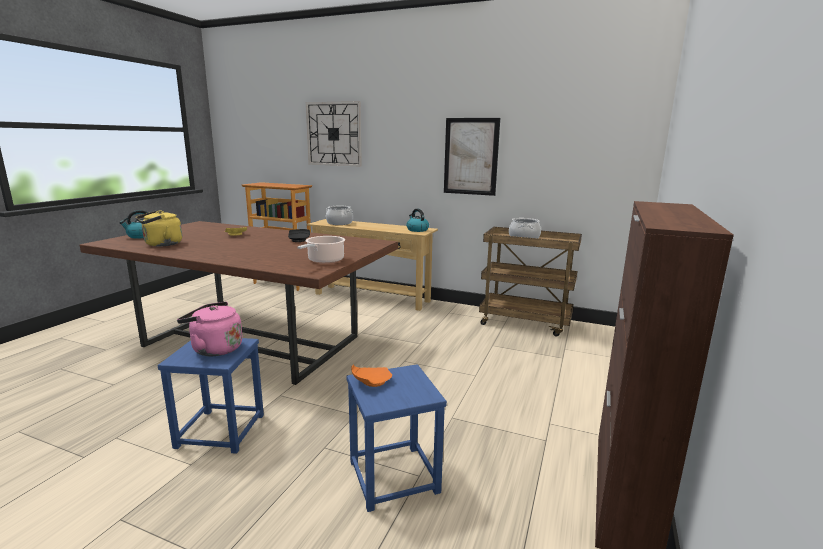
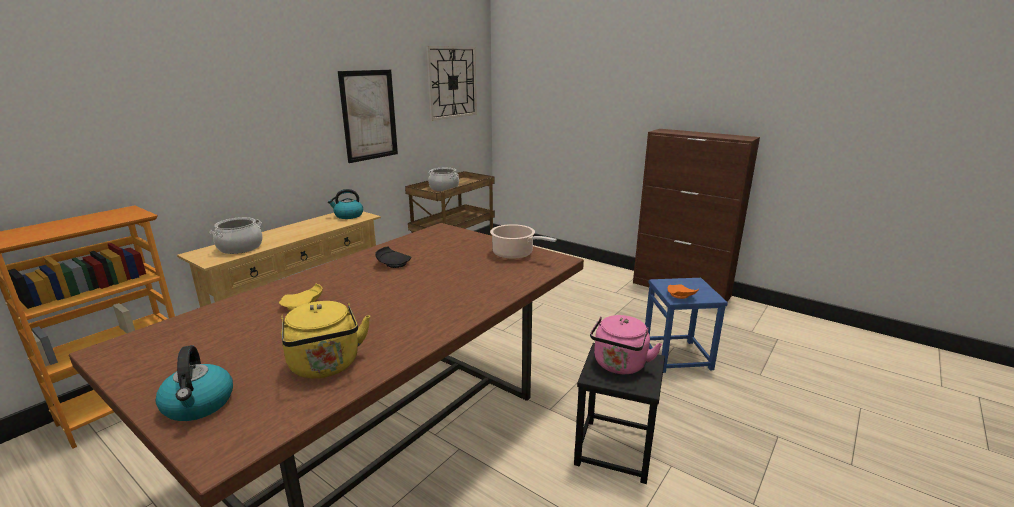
camera: 75 degrees left, 5 degrees up
blue stool [158,338,264,454] -> black stool [574,343,665,484]
wall clock [306,101,362,167] -> wall clock moved to [426,46,477,121]

